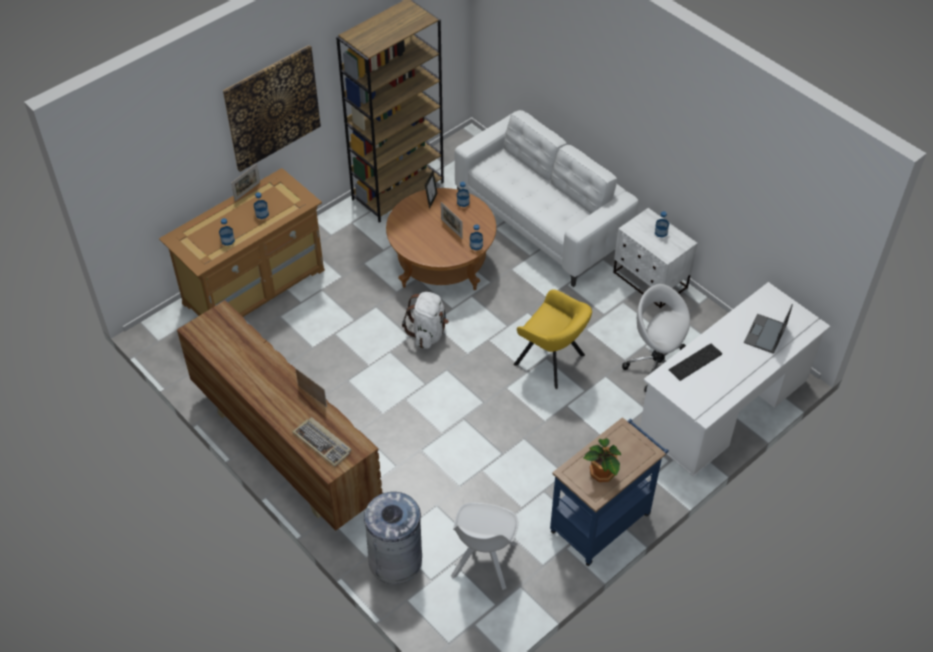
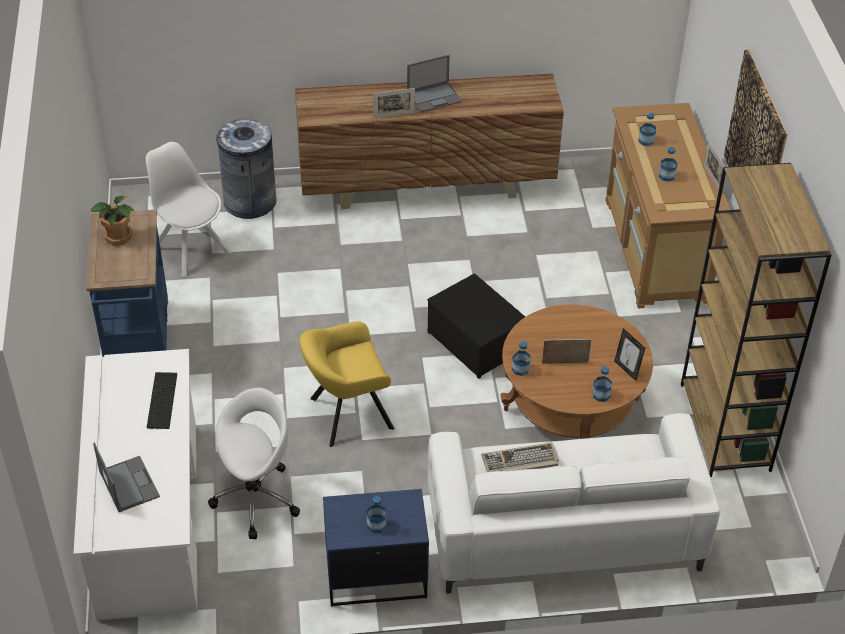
camera: 125 degrees right, 5 degrees down
keyboard [293,417,351,467] -> keyboard moved to [481,442,559,472]
white backpack [402,292,449,349] -> storage box [427,273,525,379]
white nightstand [613,208,698,308] -> blue nightstand [323,489,429,607]
none -> laptop [407,55,462,113]

